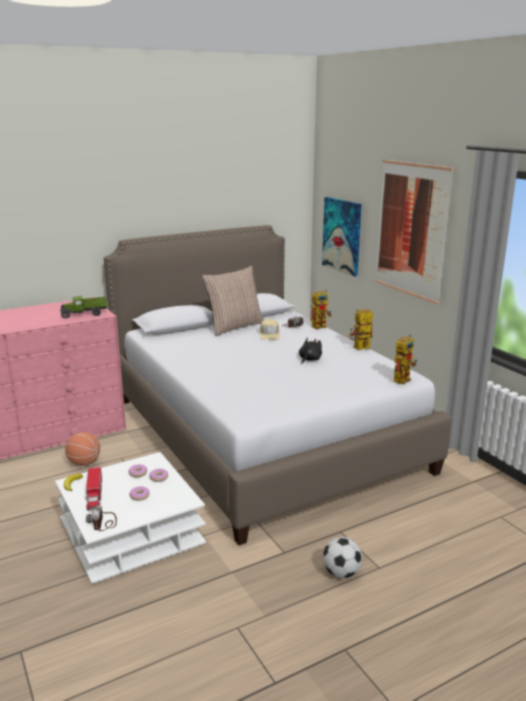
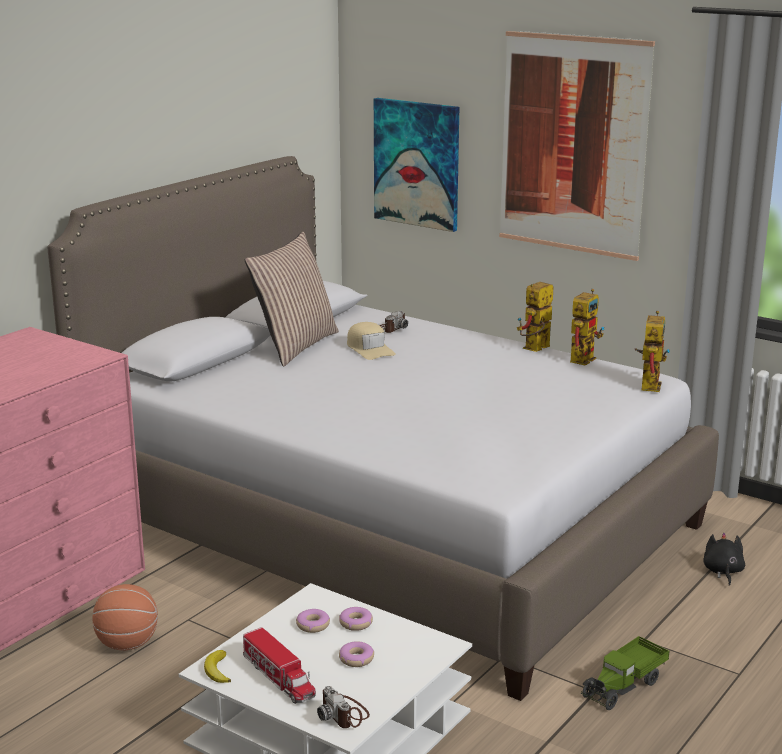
camera: 25 degrees left, 0 degrees up
toy truck [60,296,108,318] -> toy truck moved to [581,636,670,710]
black plush toy [299,338,322,364] -> black plush toy moved to [703,533,745,586]
toy robot [310,289,332,330] -> toy robot moved to [570,289,605,366]
football [323,537,362,578] -> none

